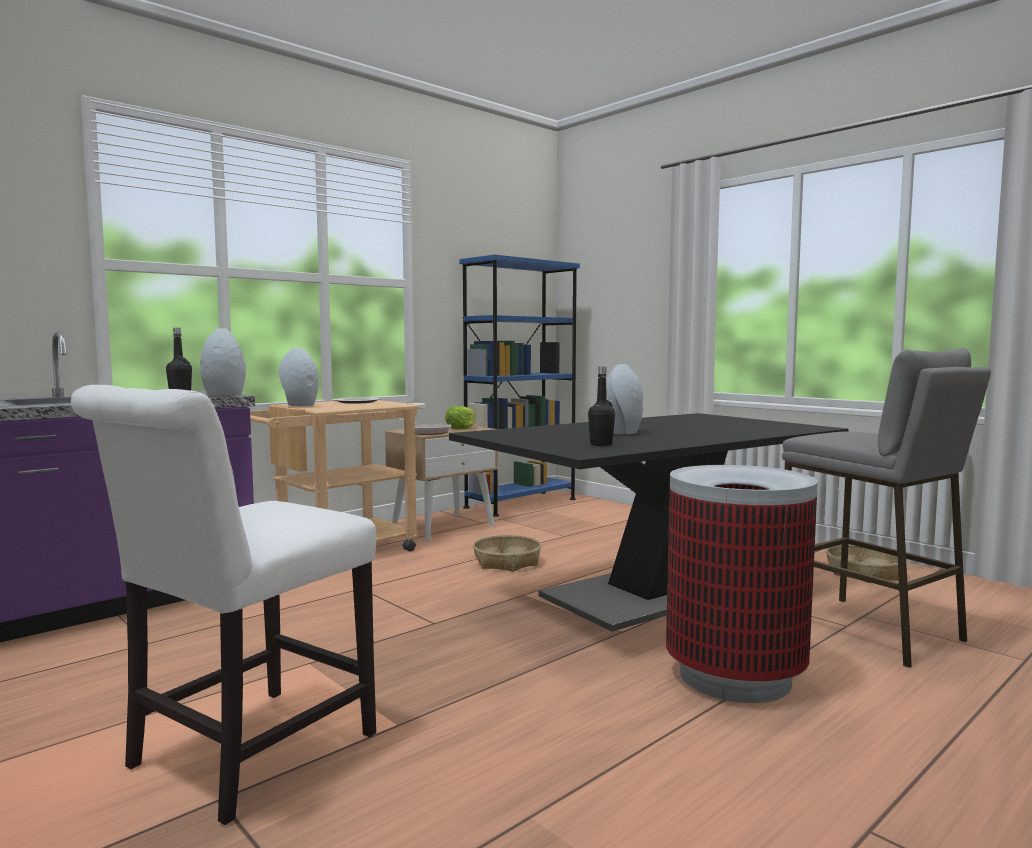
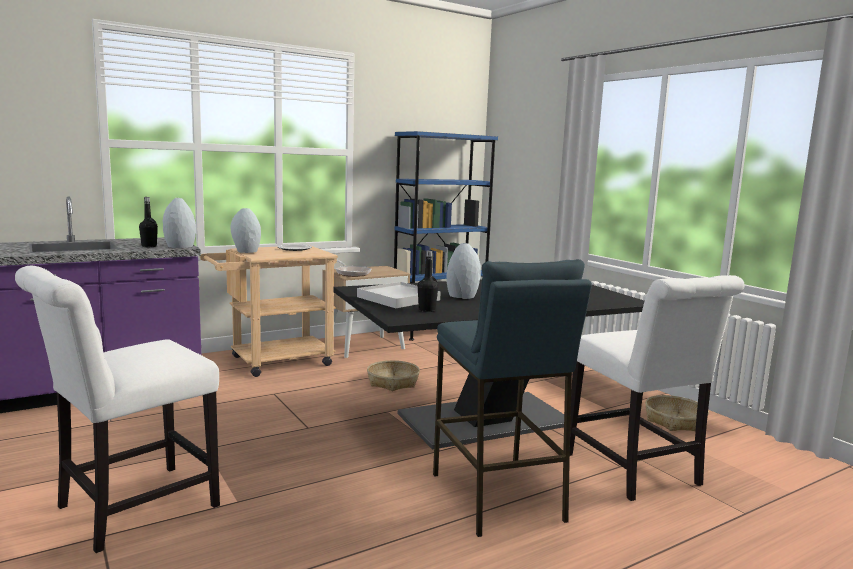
camera: 10 degrees right, 5 degrees up
lettuce [445,406,476,429] -> none
trash can [666,465,818,703] -> blue stool [433,259,592,537]
grey stool [782,348,991,668] -> white chair [570,275,745,501]
none -> white tray [357,282,441,308]

